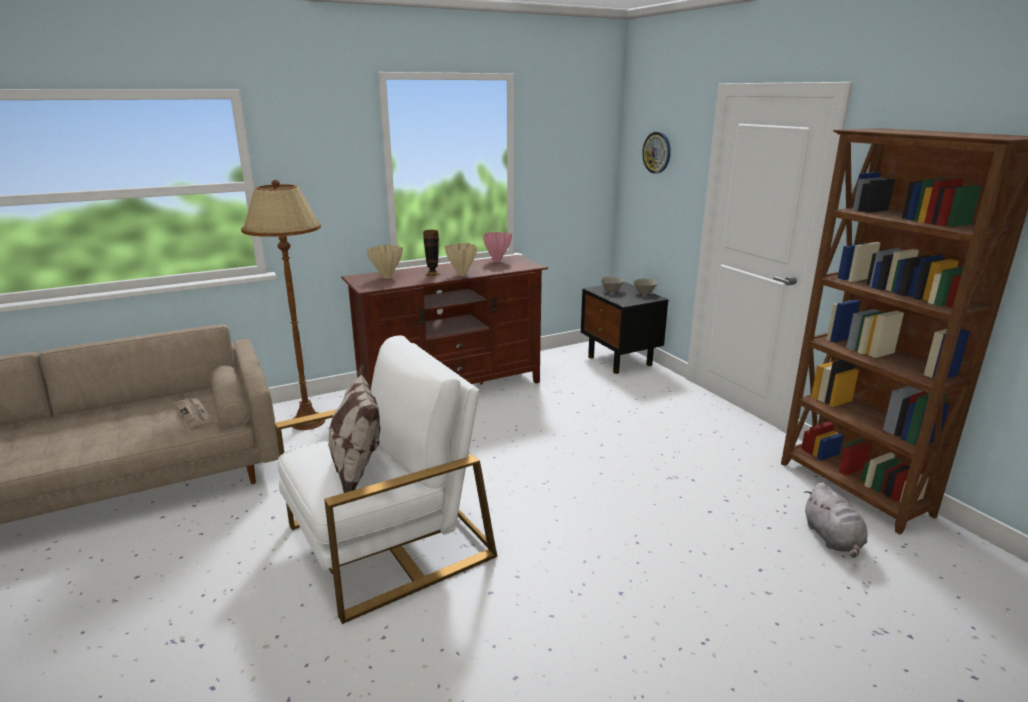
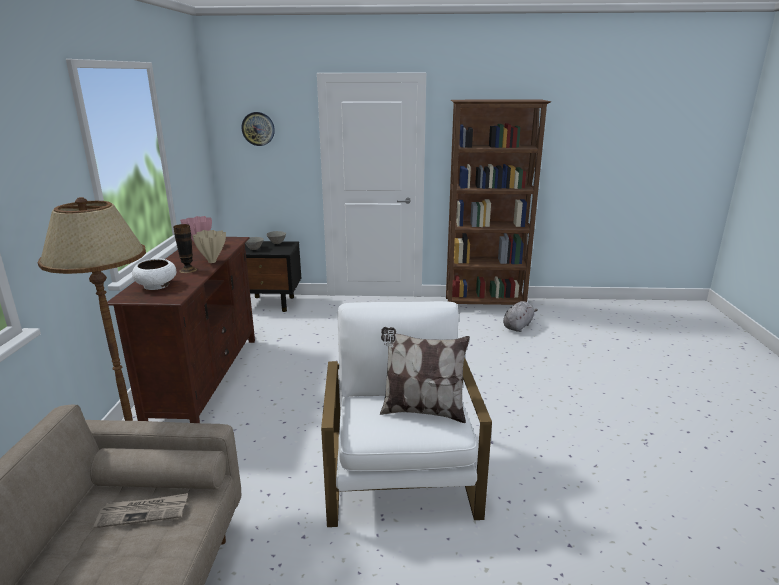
camera: 60 degrees left, 0 degrees up
beige vase [367,244,403,279] -> white bowl [132,258,176,290]
grey plush toy [804,482,868,558] -> grey plush toy turned 75 degrees counterclockwise [503,301,538,332]

